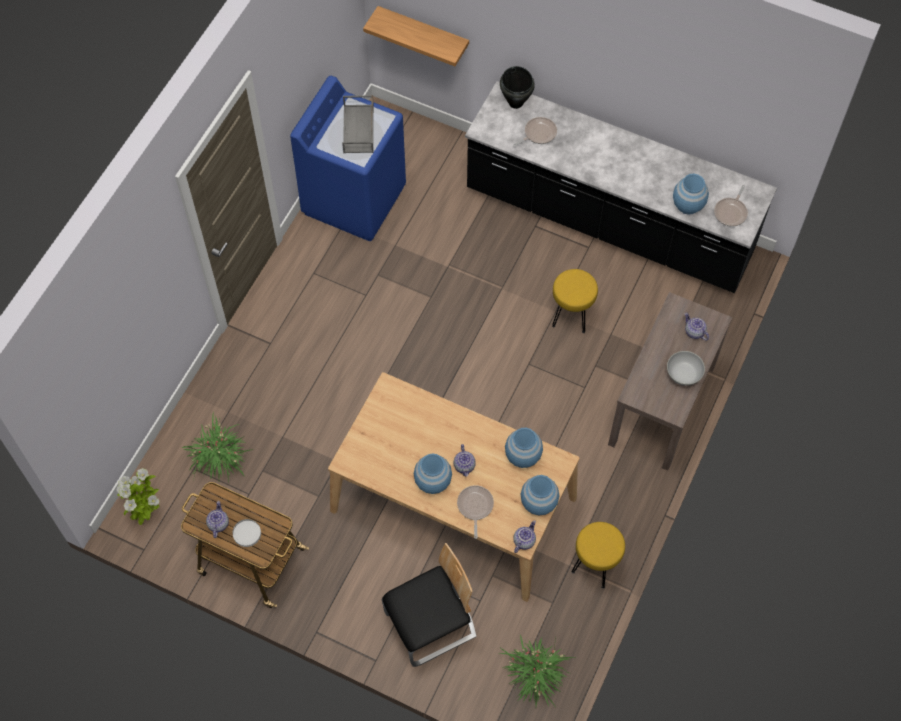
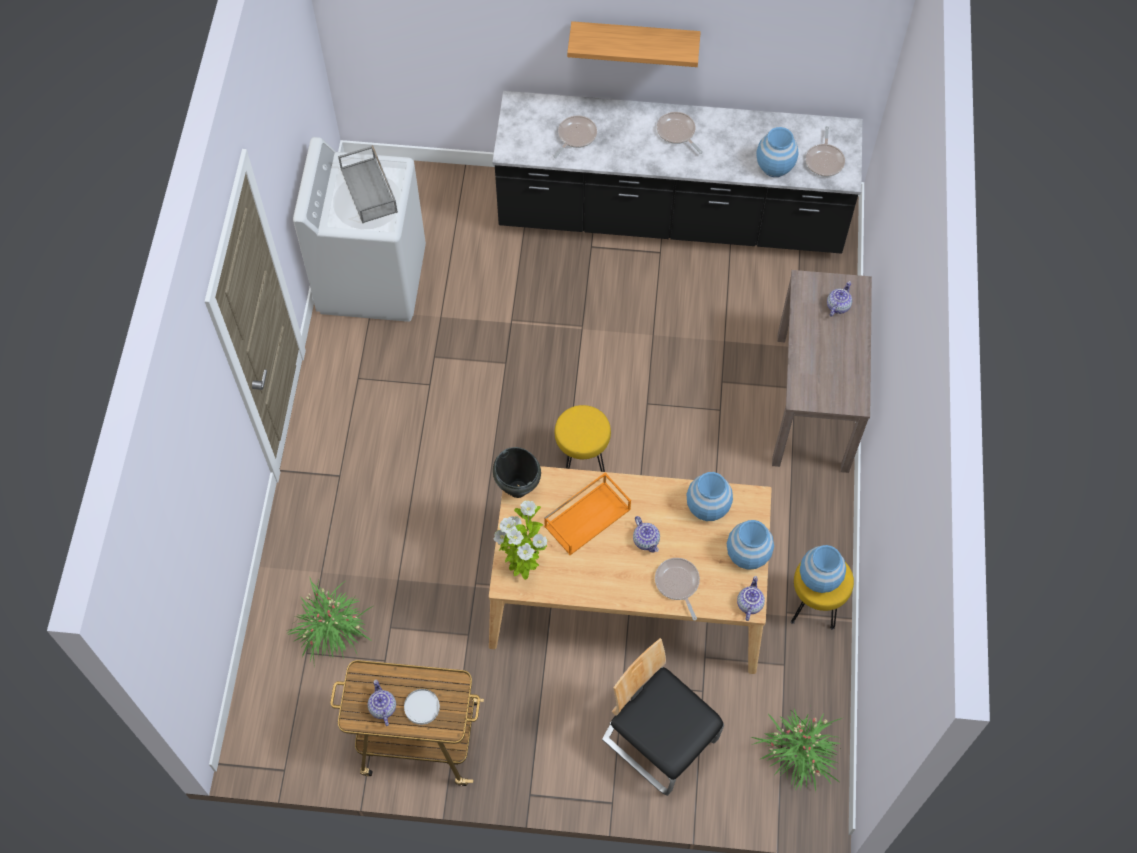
camera: 20 degrees left, 0 degrees up
potted plant [117,468,160,525] -> potted plant moved to [494,500,548,580]
blue washing machine [290,75,406,241] -> white washing machine [293,137,426,322]
shelf [363,6,469,66] -> shelf moved to [567,21,701,67]
chair [382,543,477,667] -> chair turned 90 degrees counterclockwise [602,638,724,796]
blue vase [414,453,452,494] -> blue vase moved to [800,545,846,593]
black cooking pot [500,66,535,109] -> black cooking pot moved to [493,447,541,498]
yellow stool [552,269,598,333] -> yellow stool moved to [555,405,611,472]
white bowl [667,351,705,386] -> none
teapot [685,313,709,341] -> teapot turned 90 degrees clockwise [827,281,852,317]
none -> orange tray [544,472,631,555]
none -> frying pan [657,112,703,154]

